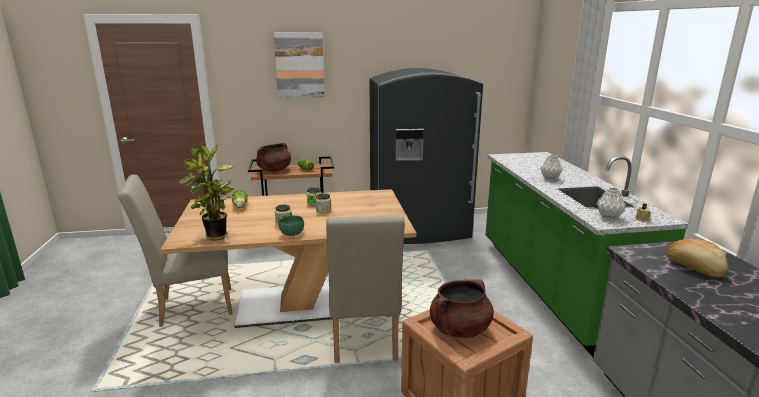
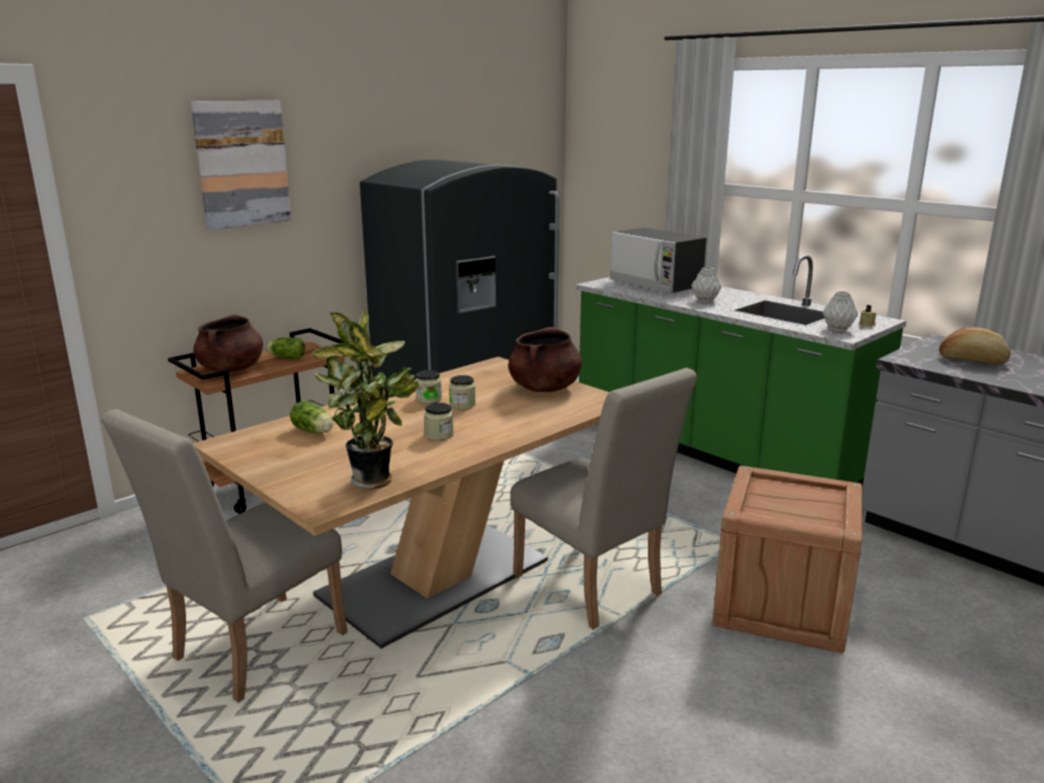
camera: 35 degrees left, 0 degrees up
green bowl [279,215,304,236] -> none
brown cooking pot [430,279,494,338] -> brown cooking pot moved to [508,327,582,392]
none -> microwave [610,228,707,293]

